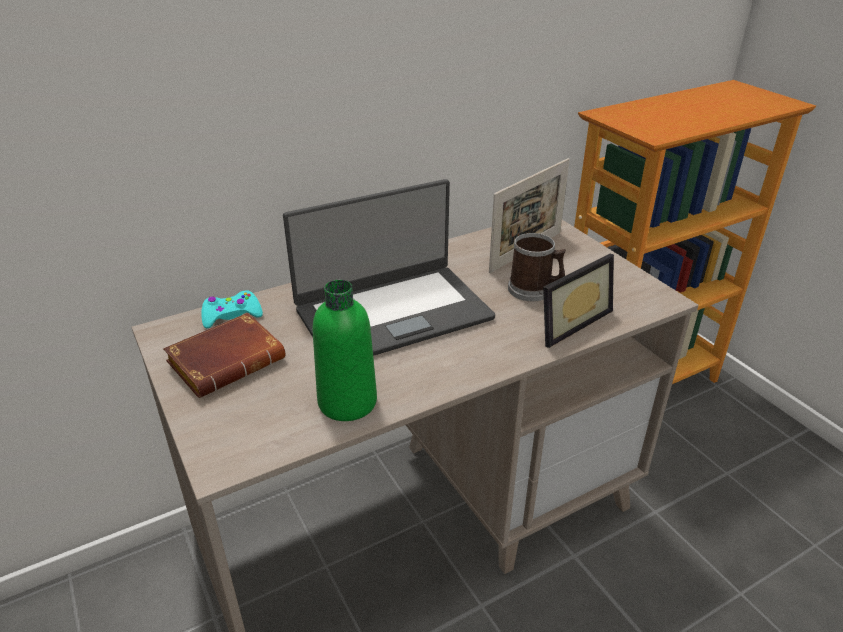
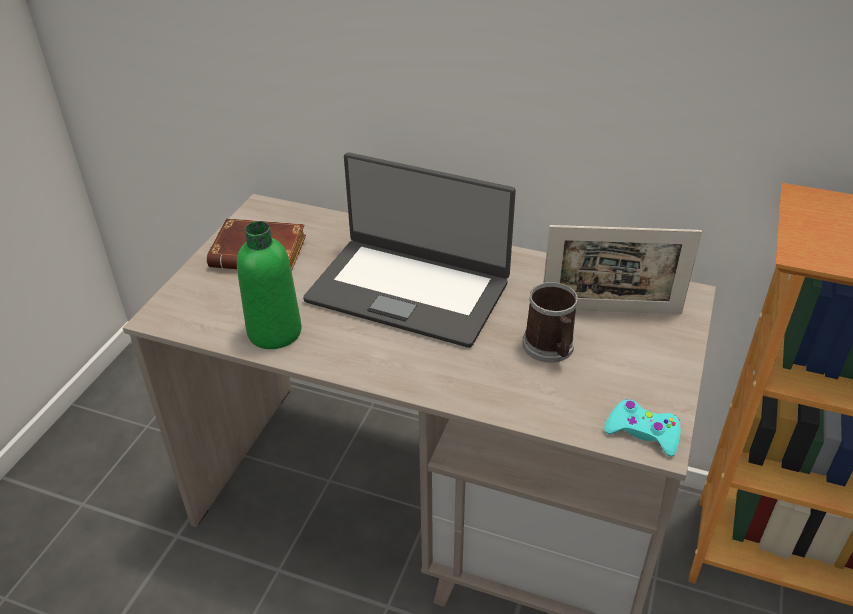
camera: 50 degrees right, 5 degrees up
turquoise game controller [201,291,263,328] -> turquoise game controller moved to [604,399,680,457]
picture frame [543,254,614,348] -> none

